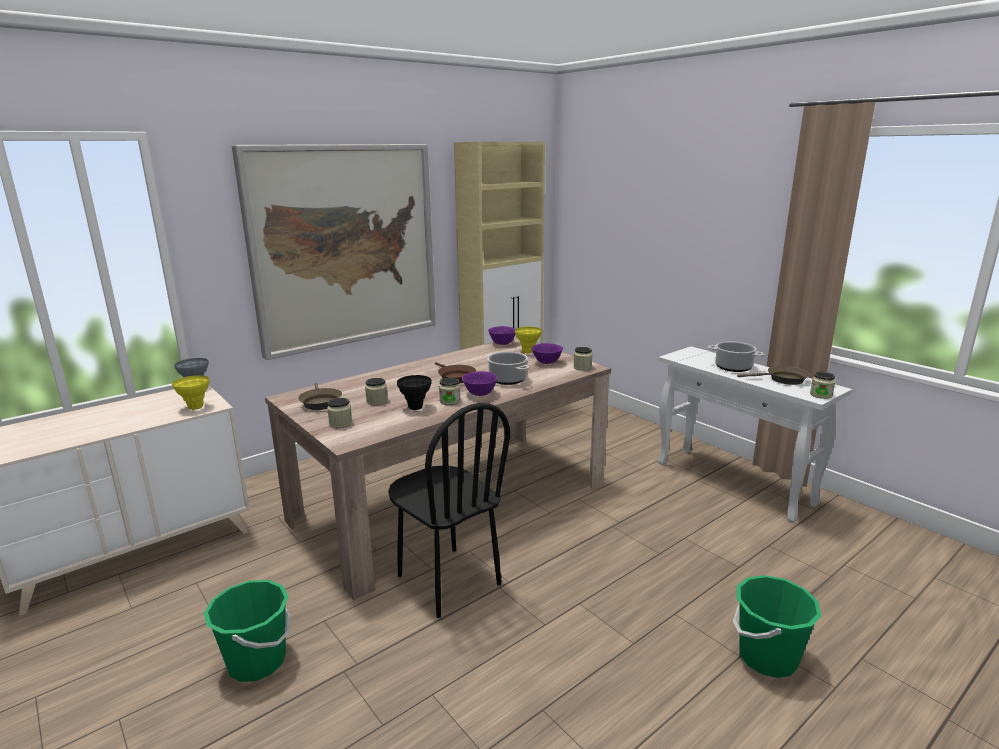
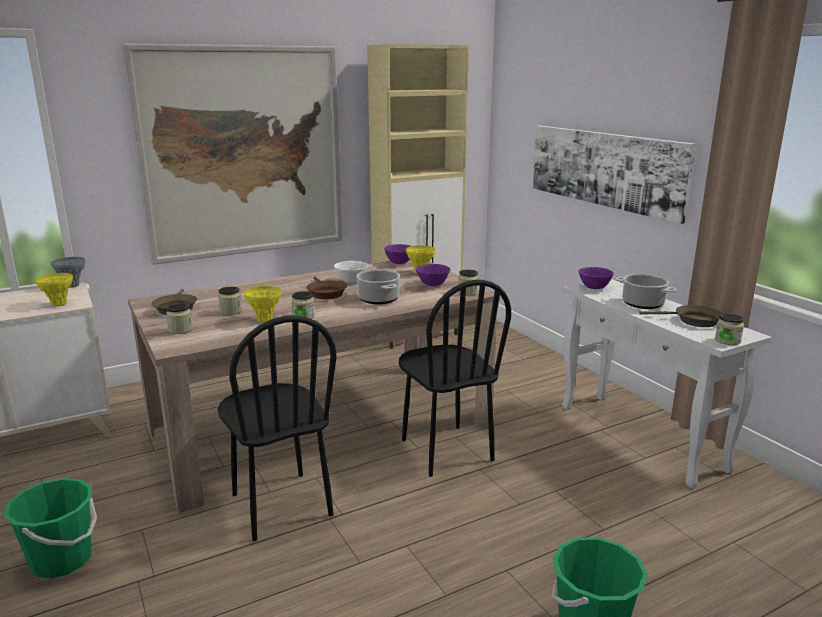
camera: 10 degrees right, 0 degrees up
black vase [397,375,432,410] -> yellow vase [244,286,281,322]
purple bowl [462,371,498,396] -> purple bowl moved to [578,267,614,289]
none -> white bowl [334,261,368,283]
none -> black chair [399,280,511,477]
none -> picture [533,126,696,224]

